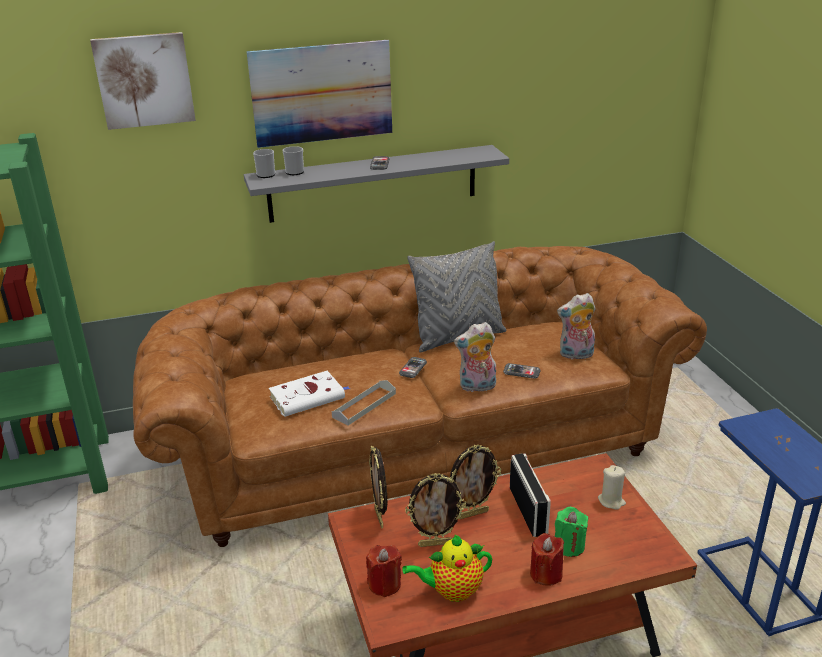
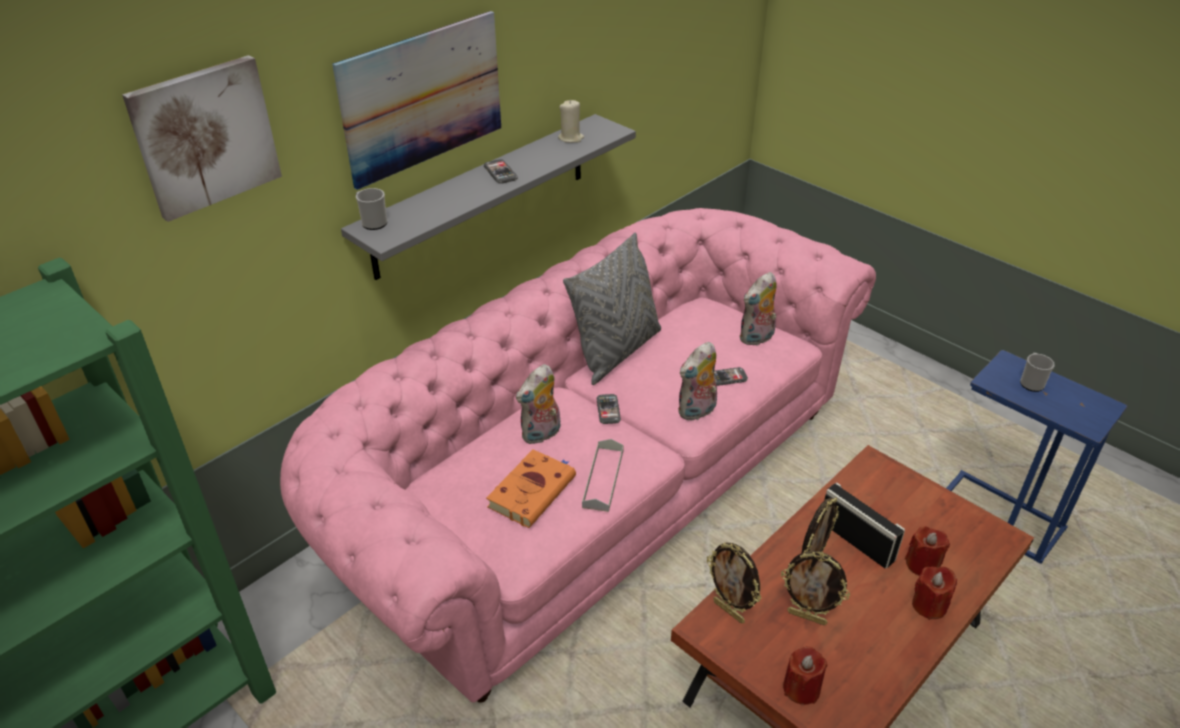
camera: 30 degrees left, 10 degrees up
brown sofa [133,246,707,547] -> pink sofa [280,208,876,703]
white book [269,371,351,417] -> orange book [486,449,576,528]
mug [283,146,304,175] -> mug moved to [1020,353,1055,392]
teapot [402,534,492,602] -> none
picture frame [405,473,466,547] -> picture frame turned 60 degrees clockwise [781,551,850,625]
green candle [555,507,588,557] -> red candle [905,527,950,576]
beige candle [598,465,626,510] -> beige candle moved to [558,100,584,143]
none -> plush toy [516,364,561,444]

